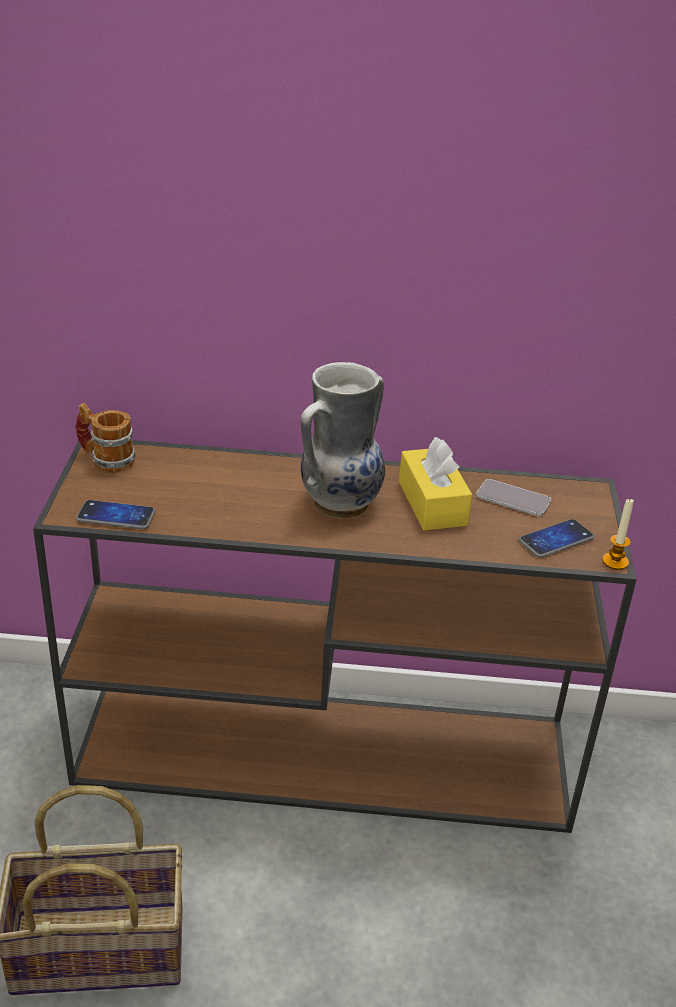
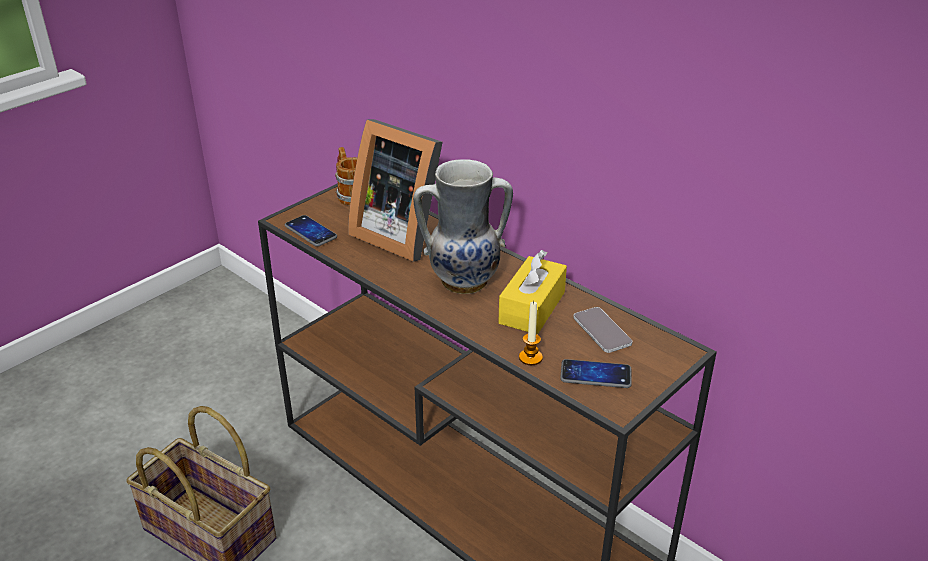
camera: 40 degrees right, 0 degrees up
candle [602,498,634,570] -> candle moved to [519,301,543,365]
none -> picture frame [348,119,443,262]

